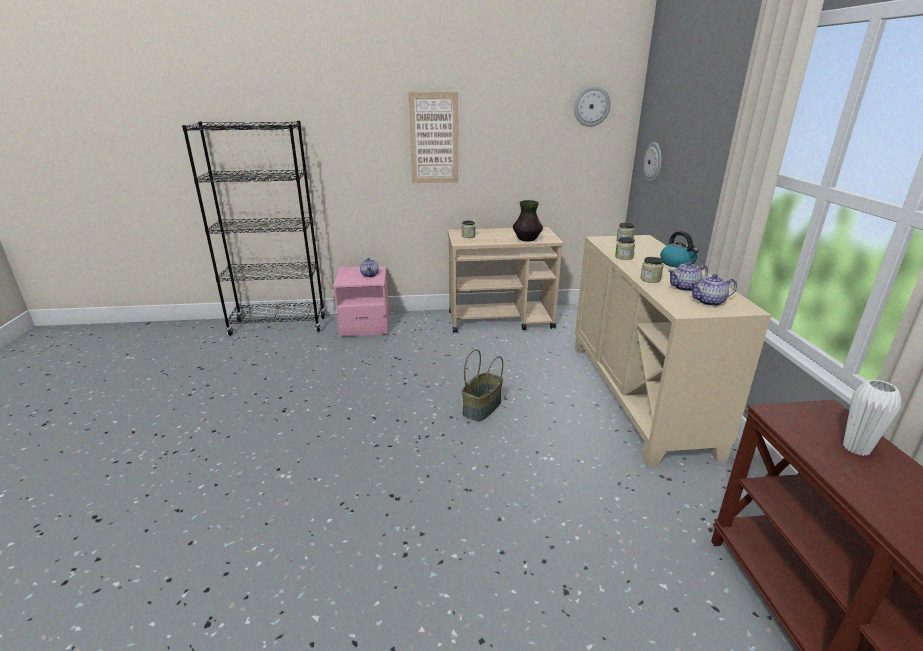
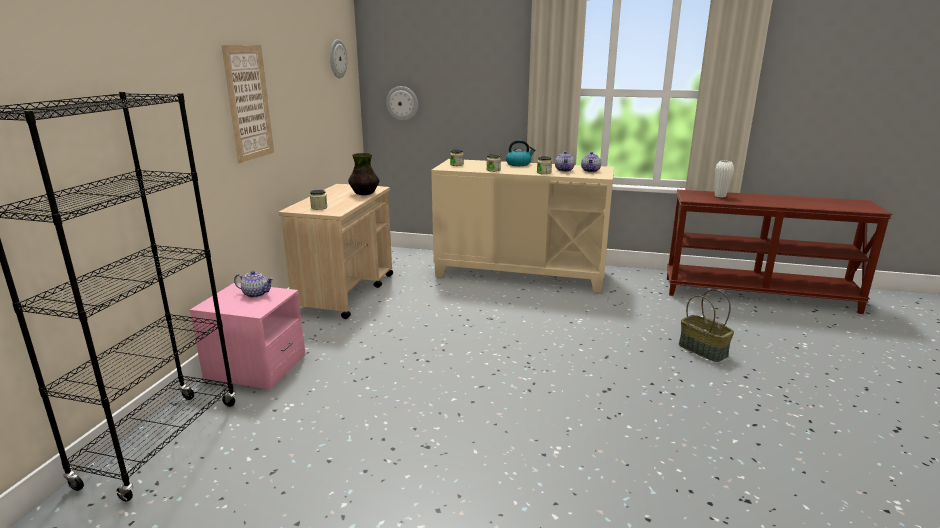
camera: 70 degrees left, 5 degrees down
basket [462,349,503,422] -> basket moved to [679,289,734,362]

